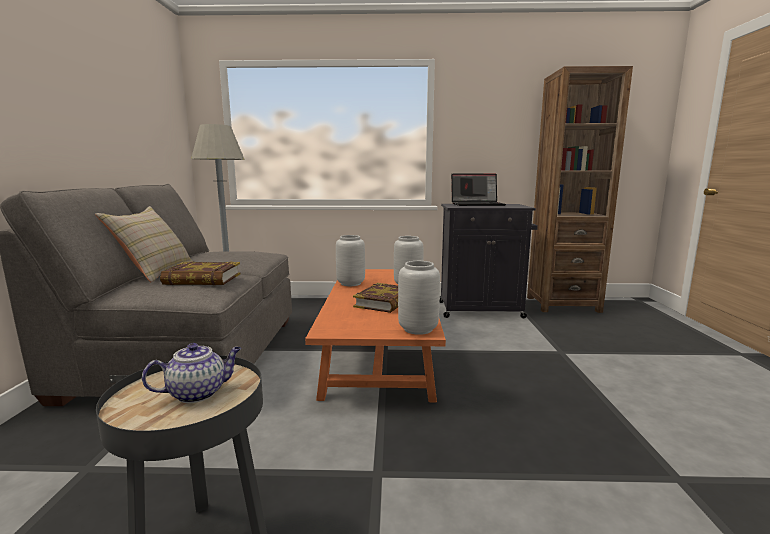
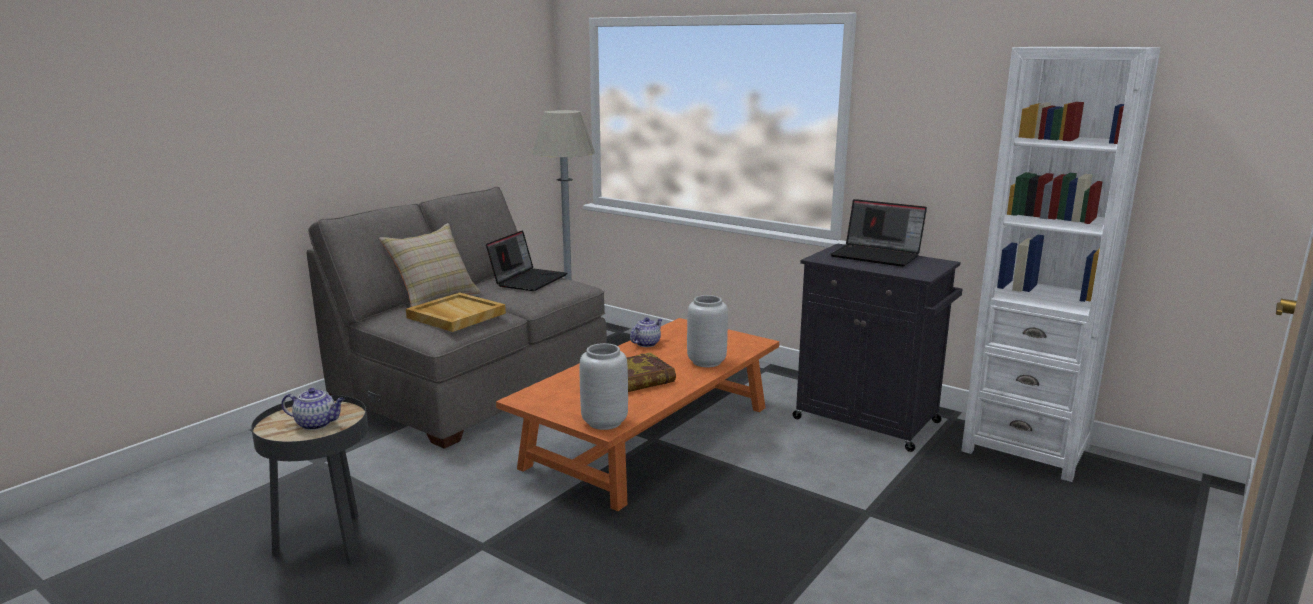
camera: 35 degrees right, 5 degrees up
book [160,261,240,285] -> beige tray [406,292,506,332]
grey vase [336,235,365,286] -> teapot [630,317,663,347]
brown bookcase [527,66,633,313] -> white bookcase [961,47,1161,482]
none -> laptop [486,230,567,291]

